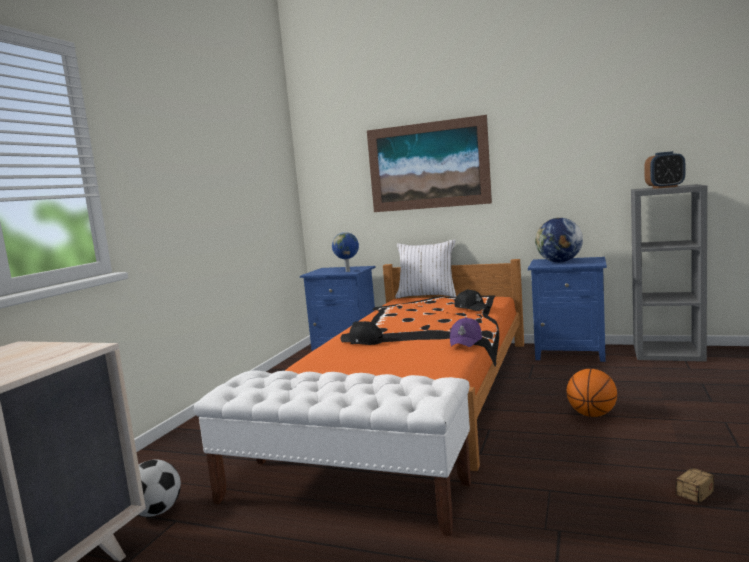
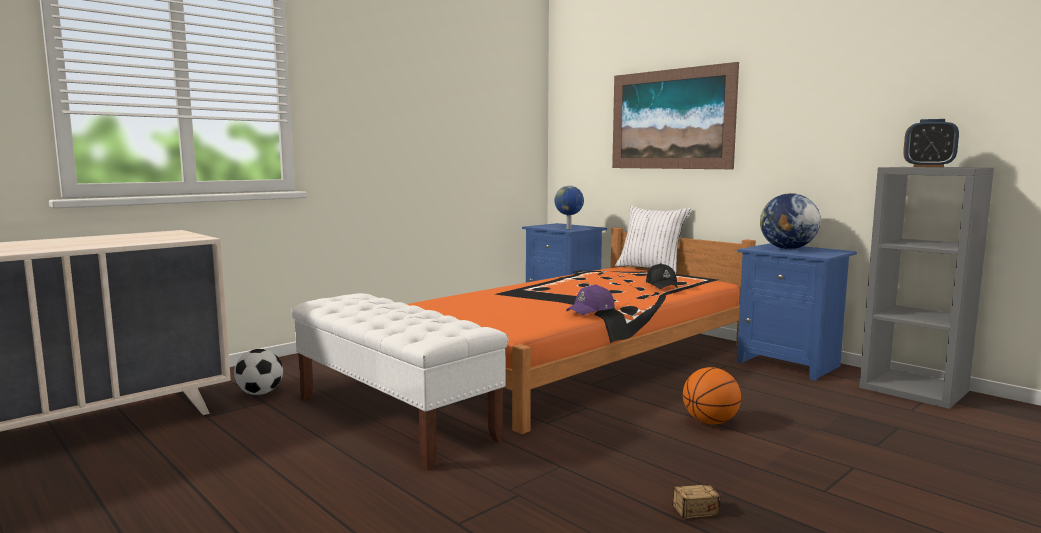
camera: 25 degrees right, 0 degrees up
black cap [341,321,384,345] -> none

